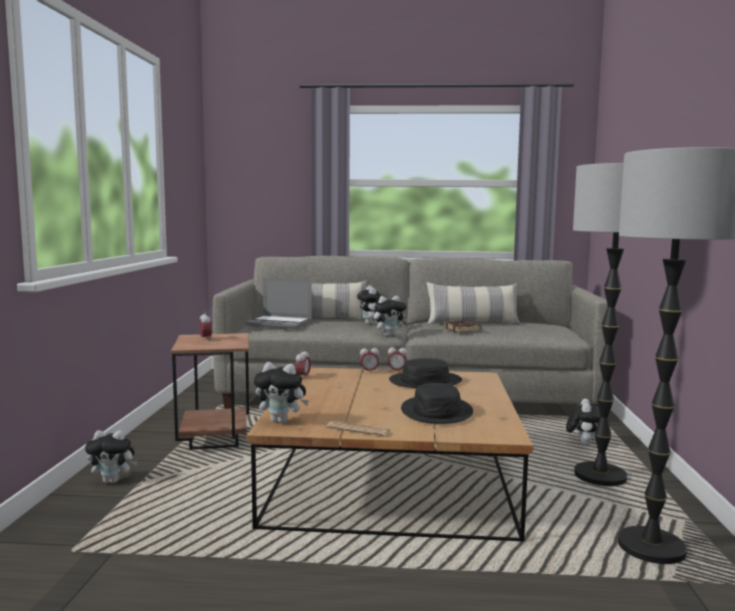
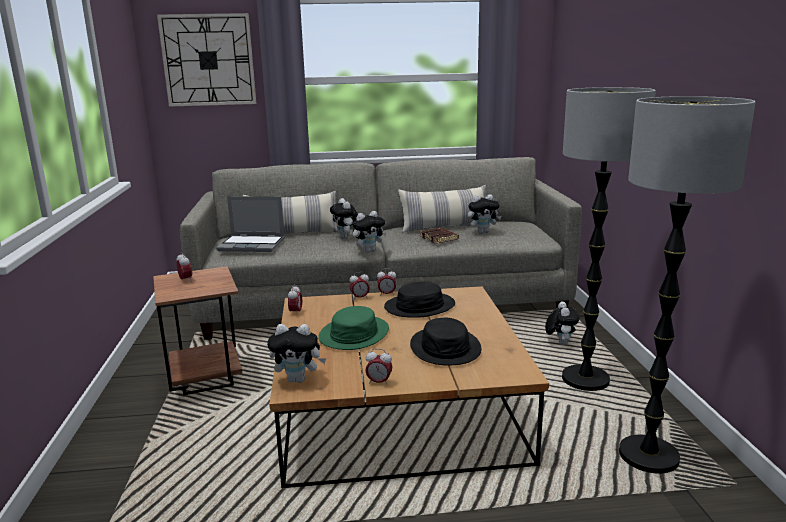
camera: 10 degrees left, 10 degrees up
plush toy [85,430,138,483] -> plush toy moved to [468,194,501,233]
newspaper [326,421,390,436] -> alarm clock [365,349,392,386]
none -> wall clock [157,13,256,107]
none -> green hat [318,306,389,350]

